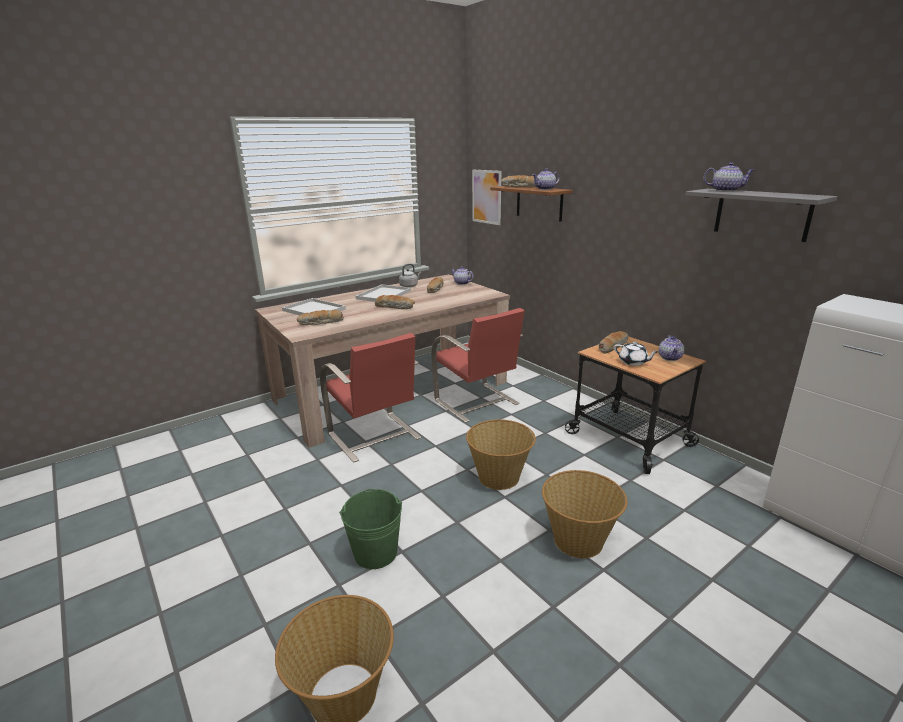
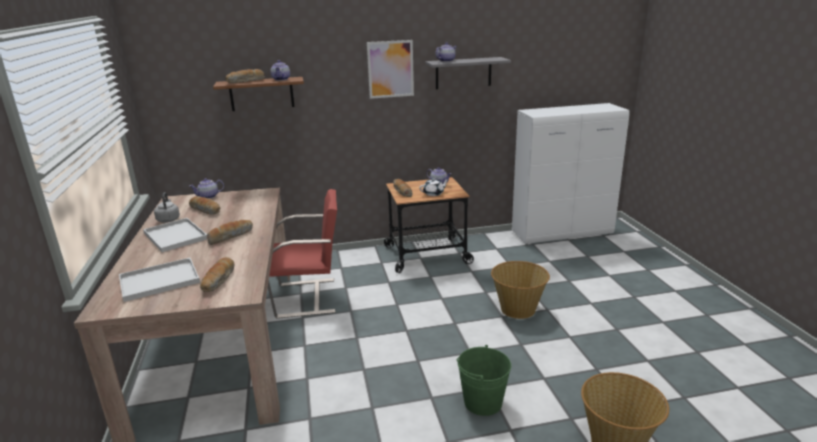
camera: 65 degrees left, 0 degrees up
red chair [320,333,421,463] -> none
basket [466,419,536,490] -> none
picture [472,170,501,225] -> picture moved to [367,40,414,99]

